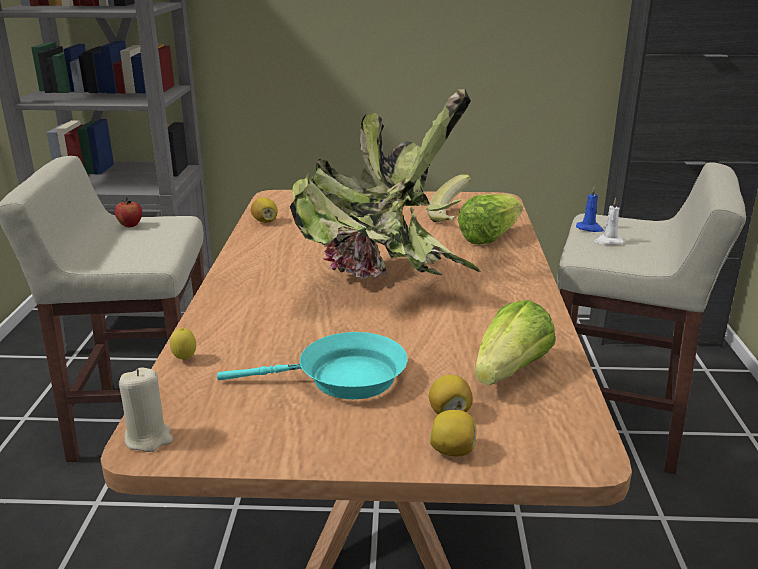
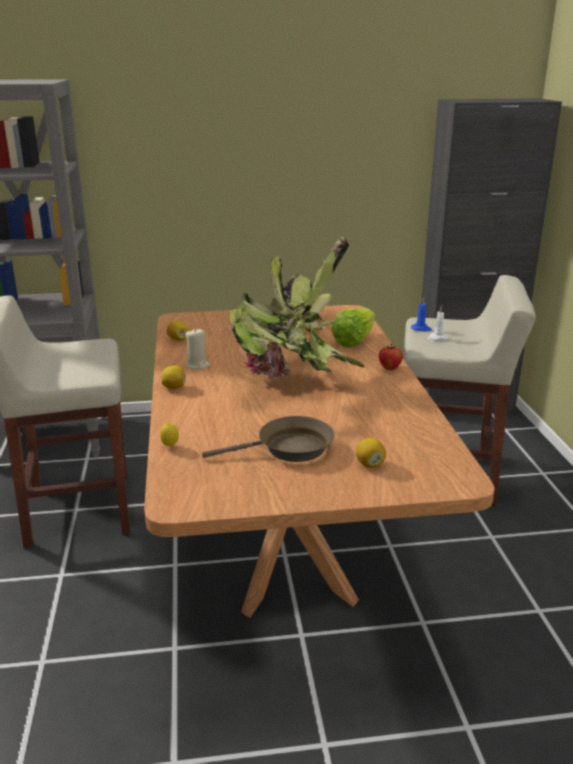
camera: 10 degrees left, 0 degrees up
apple [115,197,142,227] -> apple moved to [379,343,403,370]
beige candle [119,367,173,452] -> beige candle moved to [185,328,211,369]
turquoise frying pan [217,332,407,399] -> brown frying pan [202,416,334,462]
lemon [430,410,476,456] -> lemon moved to [162,365,186,389]
lettuce [475,300,555,385] -> none

